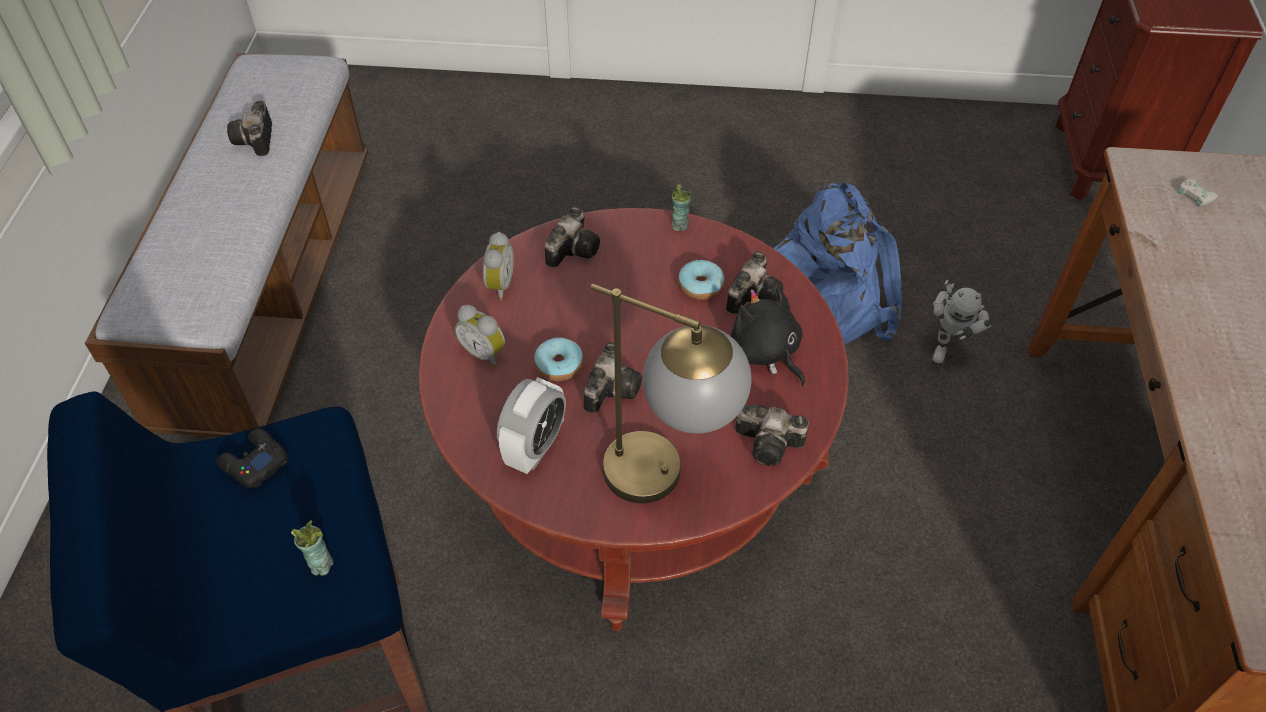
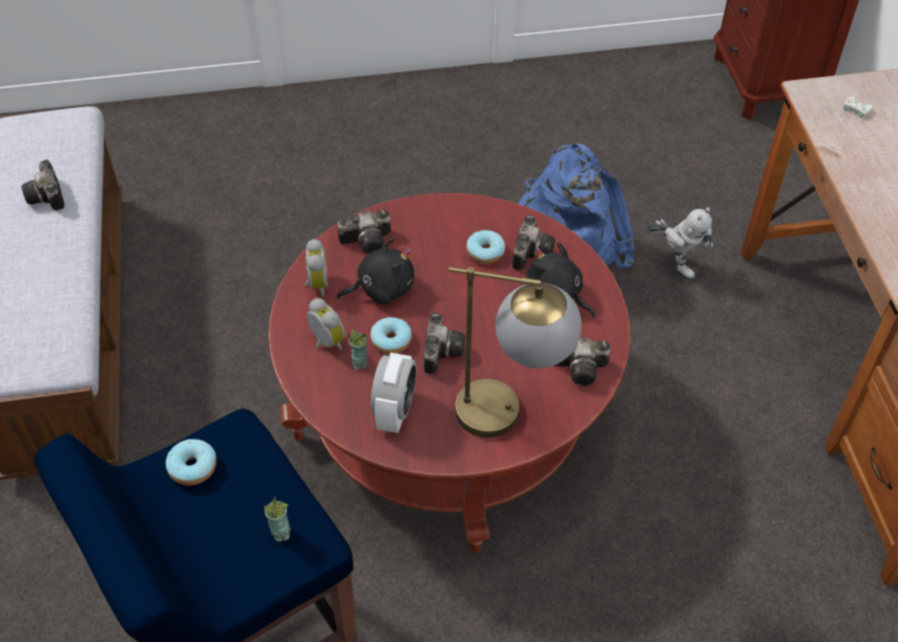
camera: 15 degrees left, 0 degrees up
black game controller [216,428,288,488] -> donut [166,439,217,486]
alarm clock [455,305,505,367] -> alarm clock turned 150 degrees counterclockwise [307,298,345,351]
camera [545,206,600,268] -> camera turned 60 degrees clockwise [337,209,391,254]
cup [671,184,691,231] -> cup moved to [347,329,368,370]
toy robot [931,280,991,366] -> toy robot turned 45 degrees counterclockwise [647,207,713,281]
none -> black plush toy [336,238,414,305]

